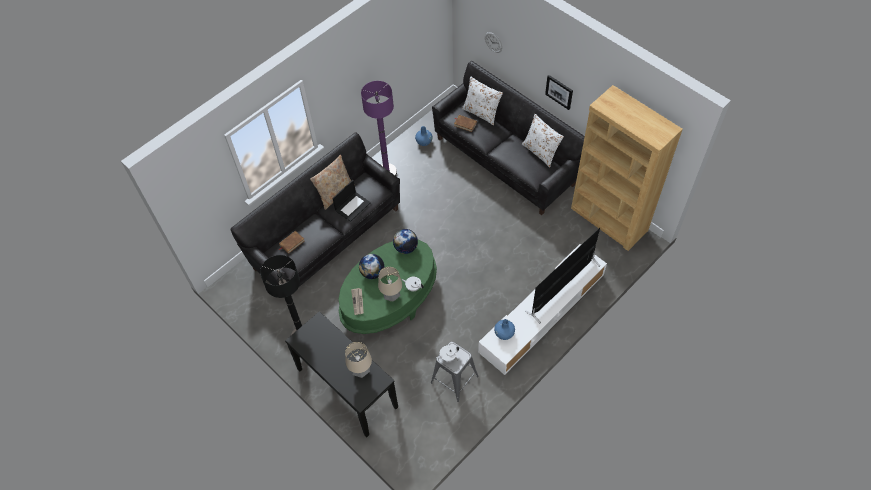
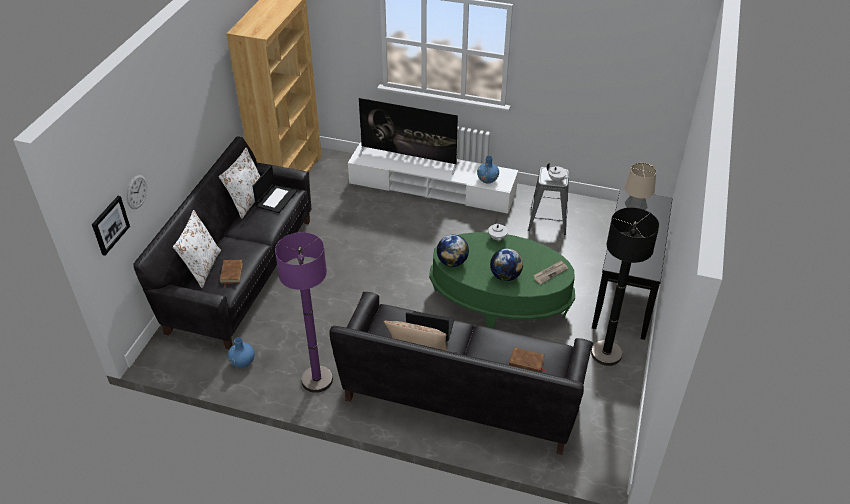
camera: 120 degrees left, 15 degrees down
table lamp [378,267,402,301] -> none
picture [545,75,573,110] -> picture moved to [92,196,130,256]
none -> laptop [253,165,297,213]

